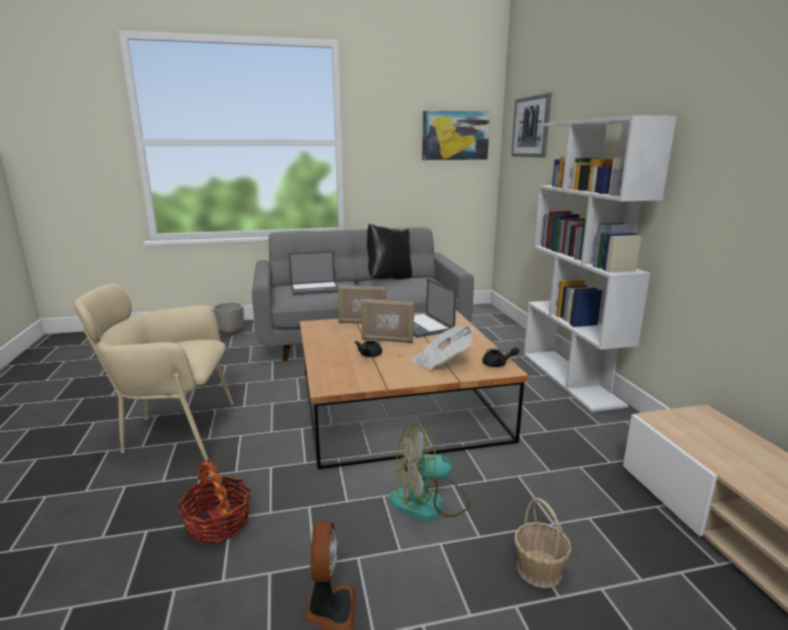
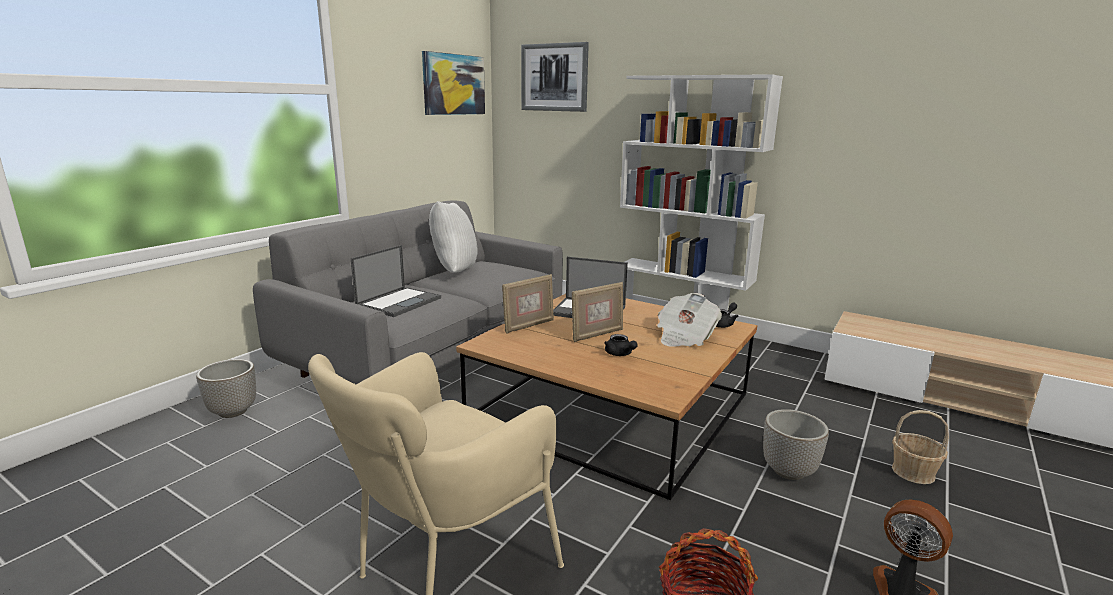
camera: 45 degrees left, 0 degrees up
black pillow [367,223,412,279] -> white pillow [429,201,478,273]
fan [390,424,470,521] -> planter [763,409,829,480]

